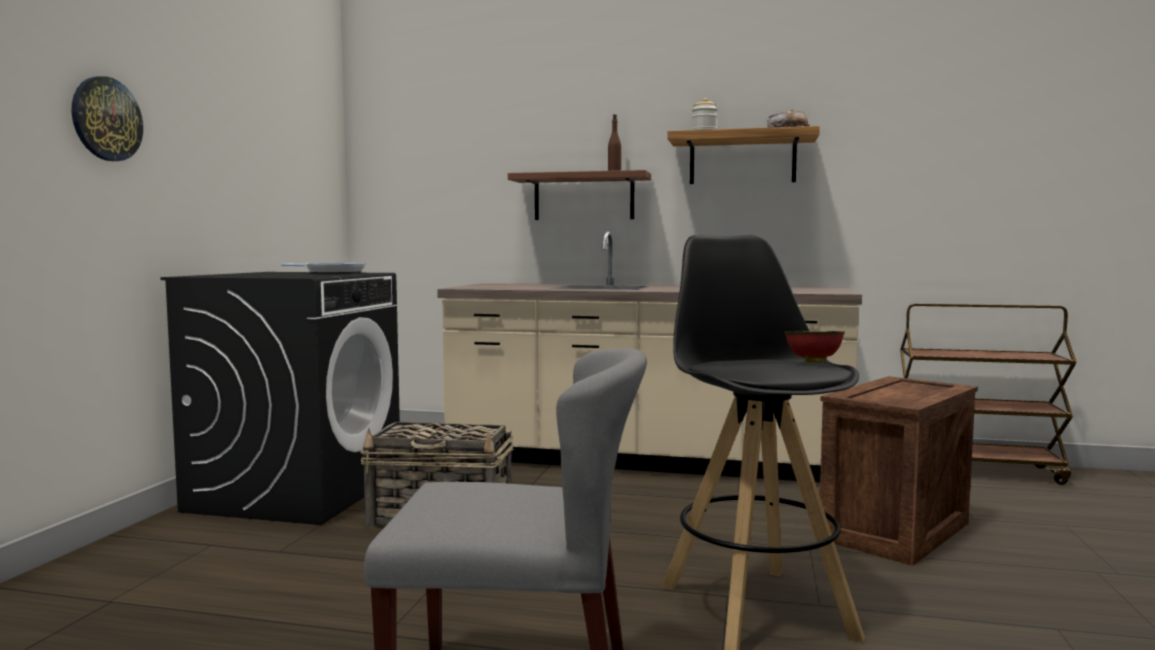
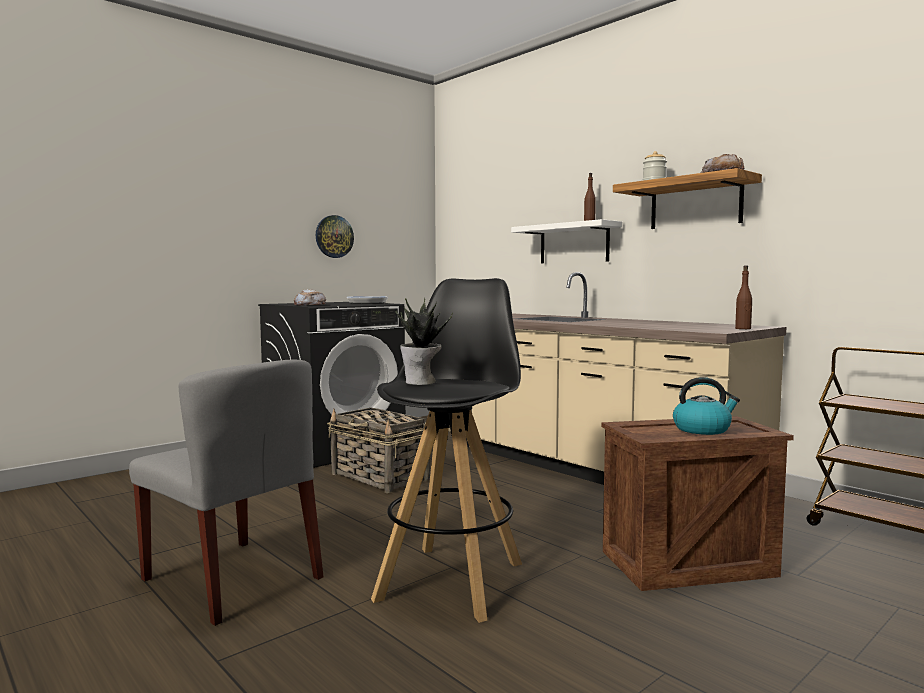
camera: 35 degrees right, 0 degrees up
wall clock [72,76,143,161] -> wall clock moved to [316,215,354,258]
brown shelf [508,170,651,220] -> white shelf [511,219,622,263]
red bowl [784,331,845,362] -> none
none -> bread [294,289,326,306]
none -> potted plant [396,297,453,385]
none -> kettle [673,377,740,435]
none -> brown bottle [735,265,752,329]

